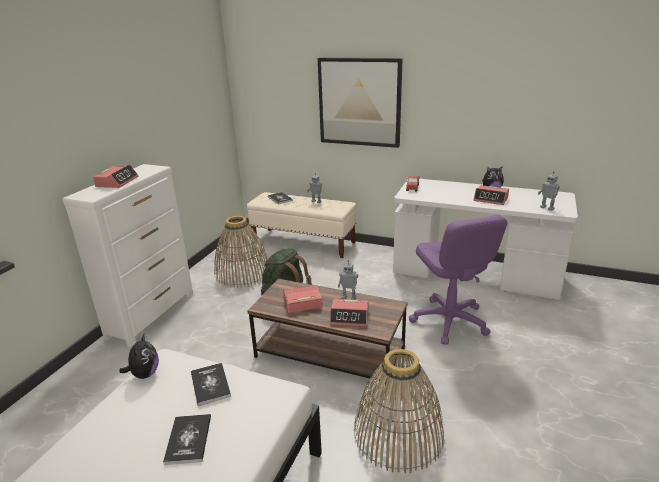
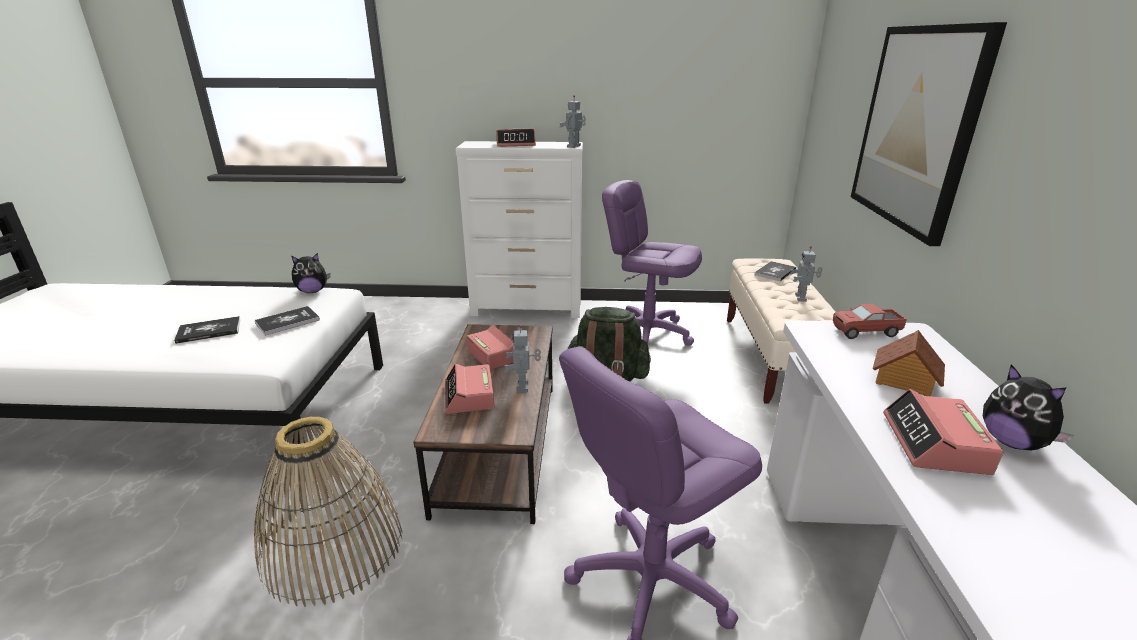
camera: 70 degrees right, 0 degrees up
basket [214,216,268,288] -> purple office chair [602,180,702,346]
toy robot [538,171,560,211] -> toy robot moved to [560,95,586,148]
none -> toy house [873,330,945,397]

